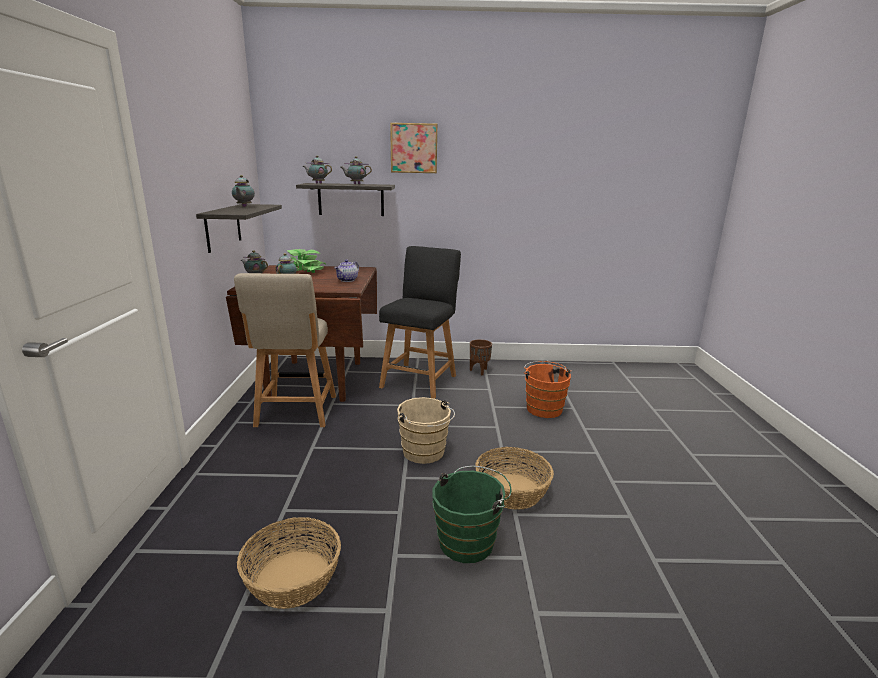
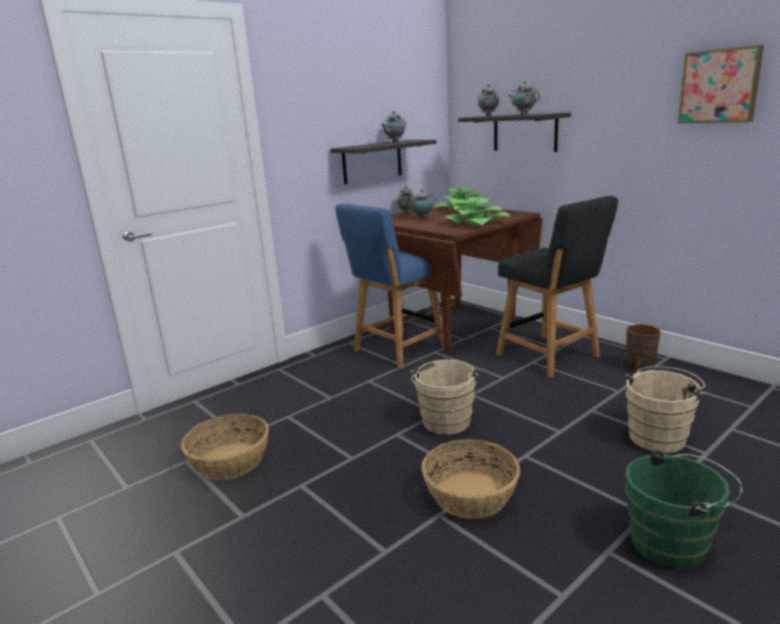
camera: 50 degrees right, 0 degrees up
beige chair [234,273,336,427] -> blue chair [335,204,444,369]
teapot [334,259,359,282] -> potted plant [441,197,510,226]
black chair [379,246,461,399] -> black chair turned 75 degrees clockwise [496,196,618,378]
picture [390,123,438,173] -> picture moved to [678,45,764,123]
green bucket [433,466,511,563] -> green bucket moved to [625,450,742,570]
orange bucket [524,361,572,418] -> beige bucket [626,366,707,453]

